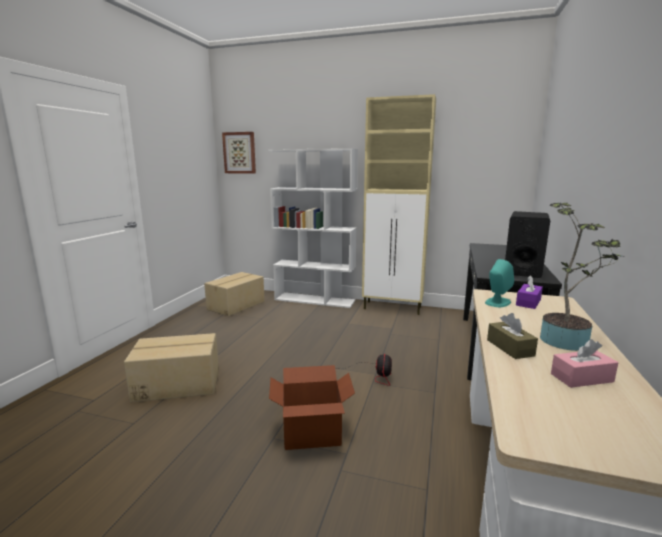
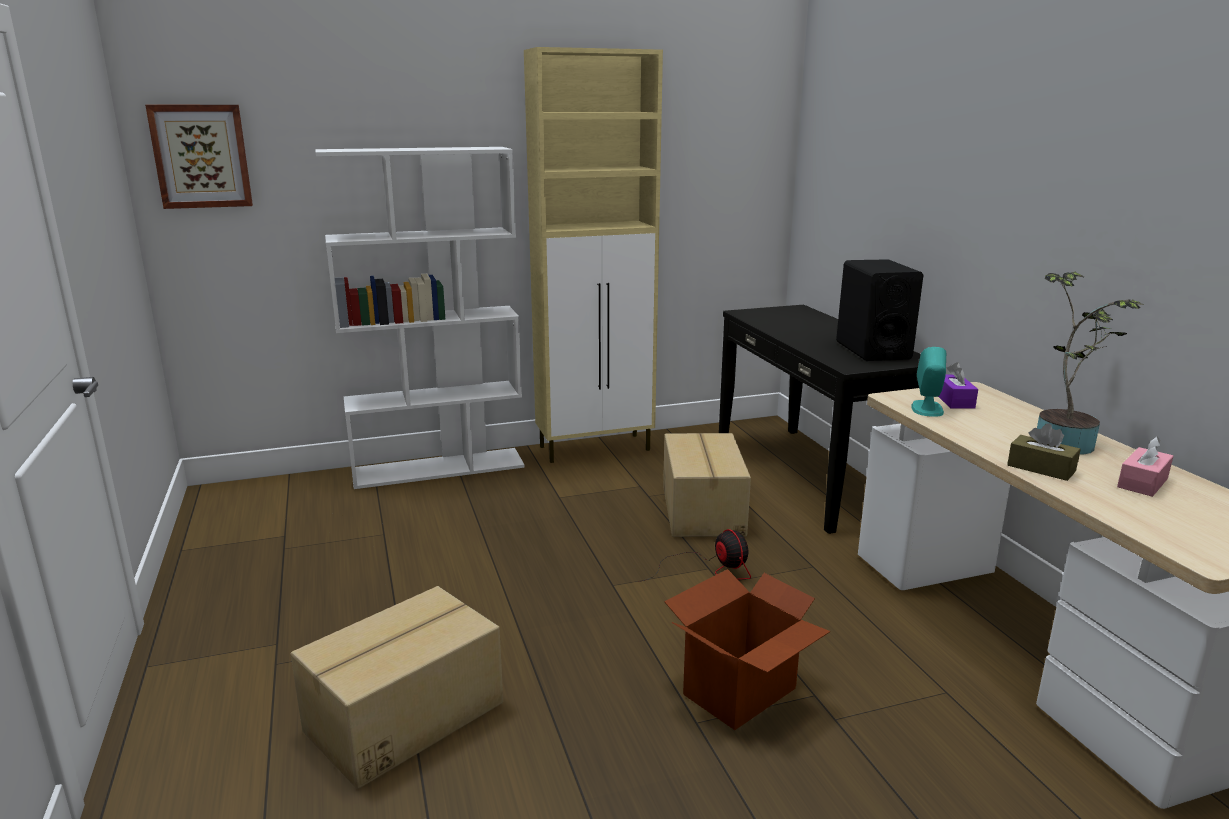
camera: 35 degrees left, 5 degrees up
cardboard box [204,272,265,316] -> cardboard box moved to [663,433,751,537]

